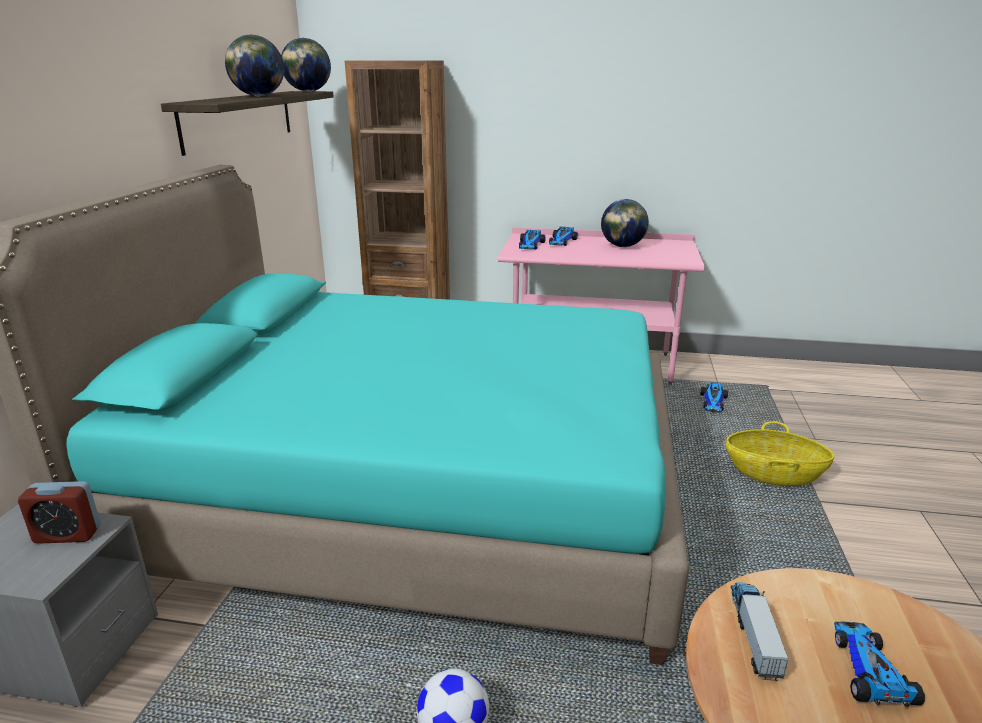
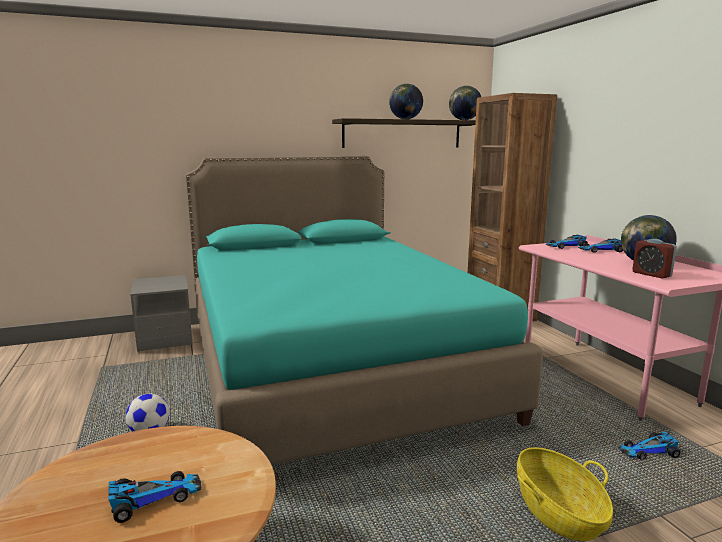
camera: 60 degrees right, 10 degrees down
alarm clock [18,481,101,544] -> alarm clock moved to [632,239,677,279]
toy truck [731,582,789,681] -> none

